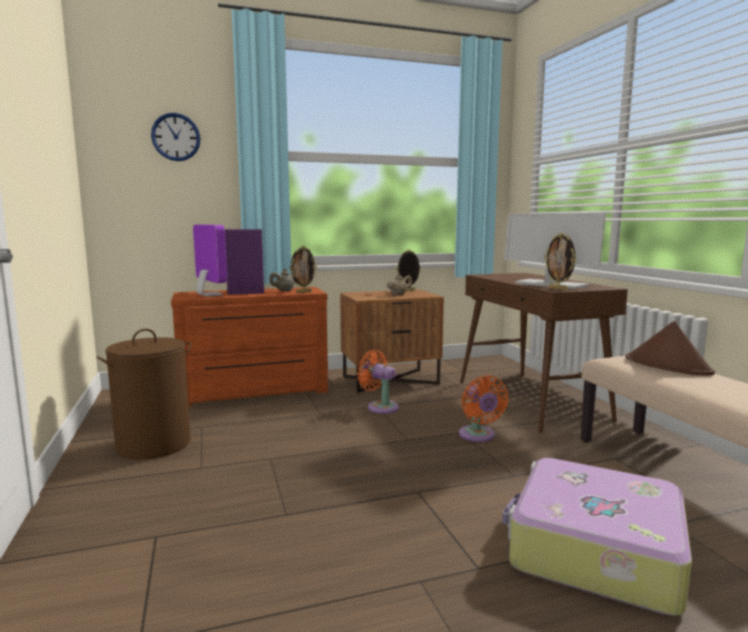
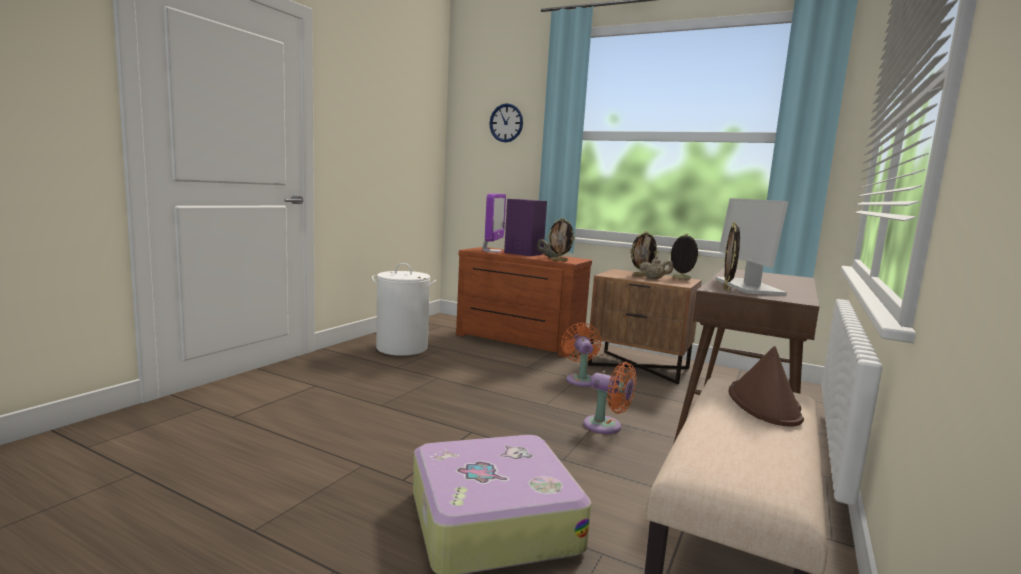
camera: 45 degrees right, 0 degrees up
brown laundry basket [97,329,192,460] -> white laundry basket [372,263,436,356]
orange fan [459,375,509,442] -> orange fan turned 90 degrees counterclockwise [583,362,636,434]
none -> picture frame [630,231,659,276]

